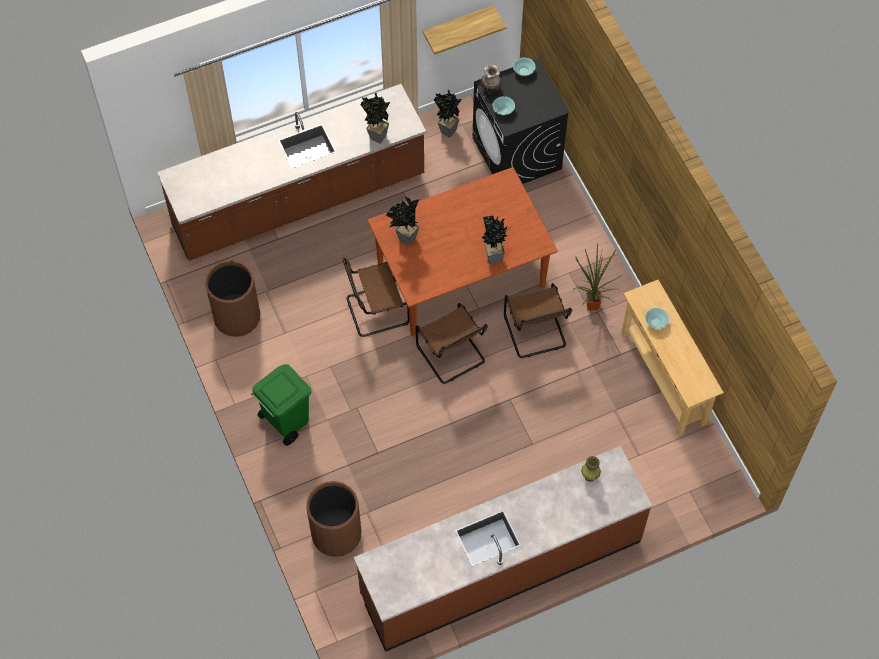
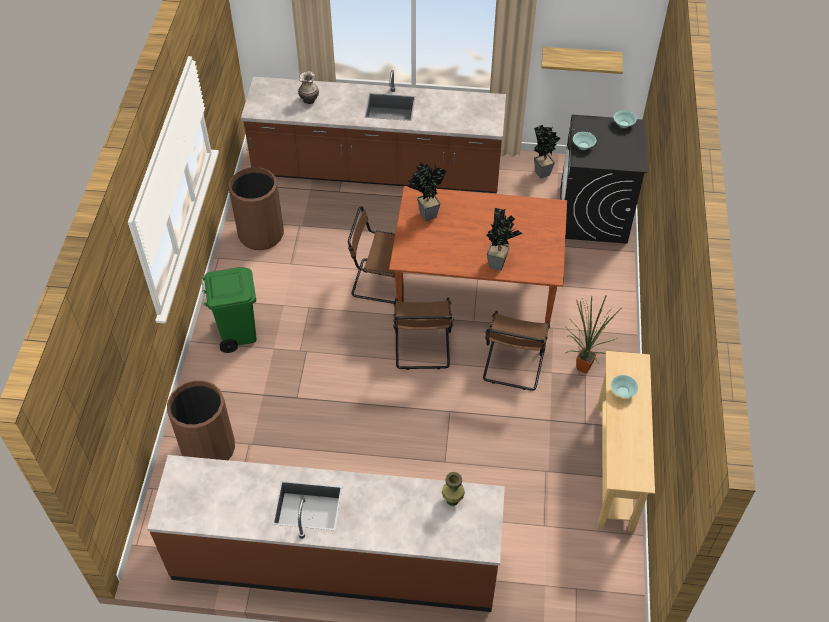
camera: 30 degrees right, 10 degrees down
potted plant [360,93,390,144] -> none
vase [481,64,501,94] -> vase moved to [298,71,319,104]

